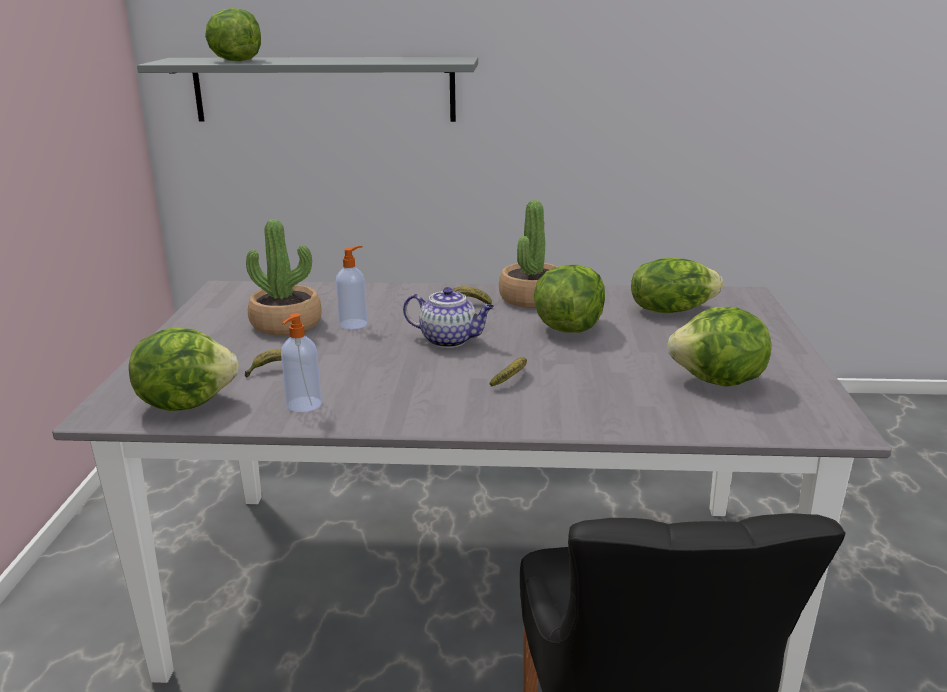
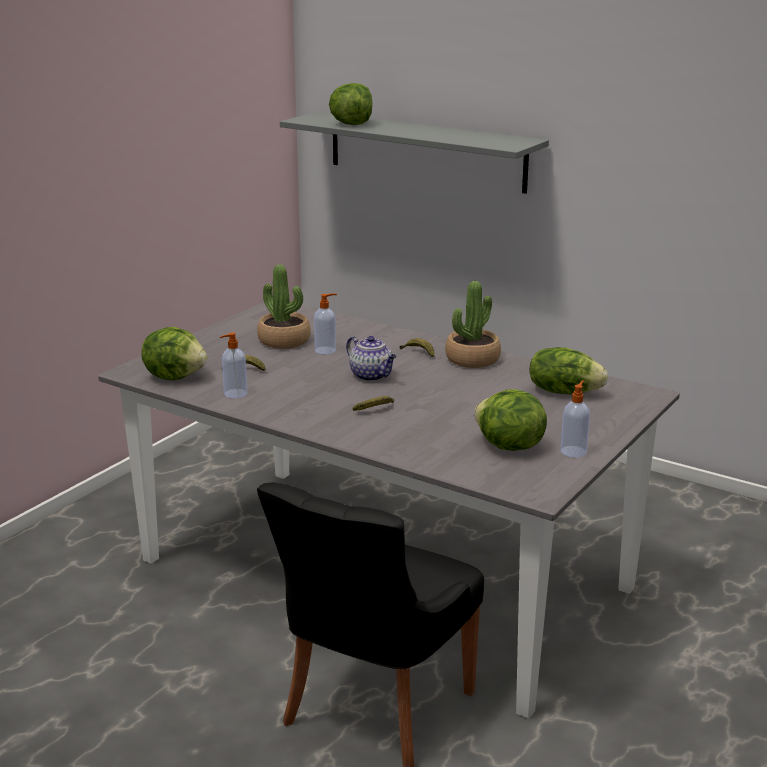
camera: 30 degrees right, 0 degrees up
lettuce [534,265,605,333] -> none
none -> soap dispenser [560,381,590,458]

